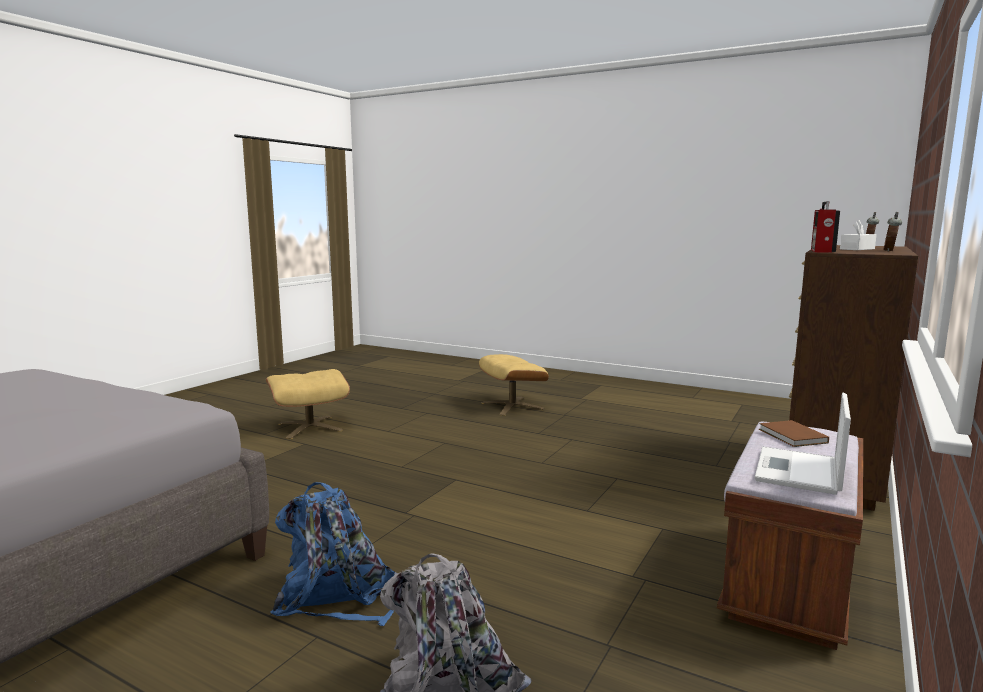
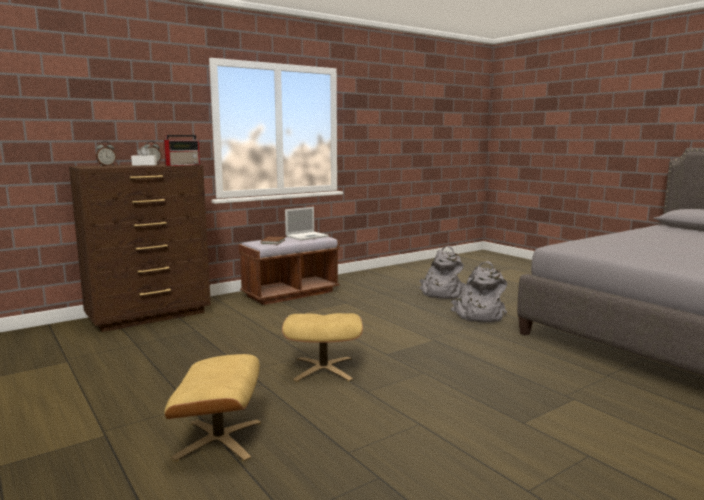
camera: 155 degrees left, 0 degrees up
beige ottoman [266,369,350,439] -> beige ottoman moved to [282,313,363,382]
blue backpack [270,482,398,626] -> grey backpack [451,261,507,322]

